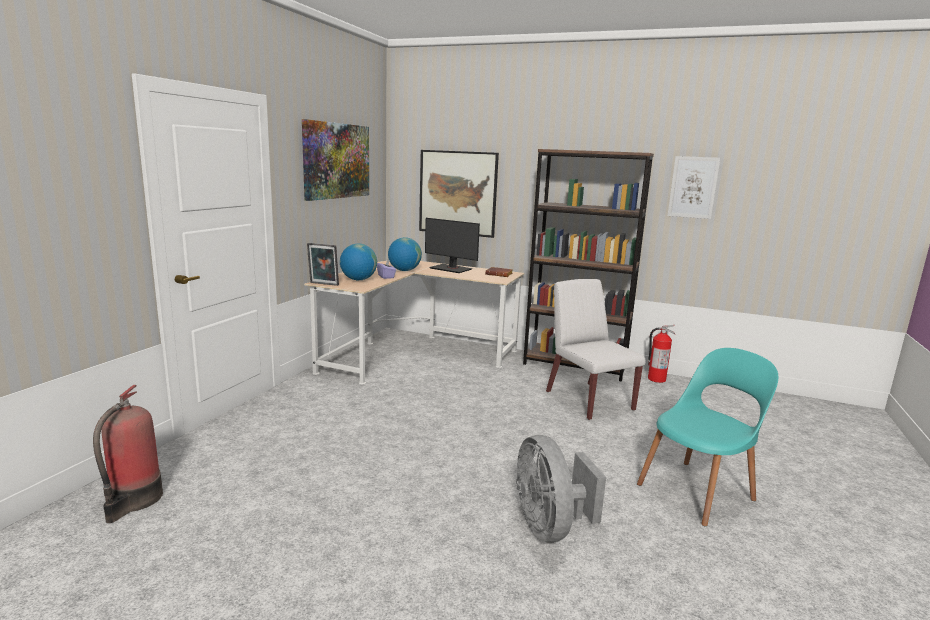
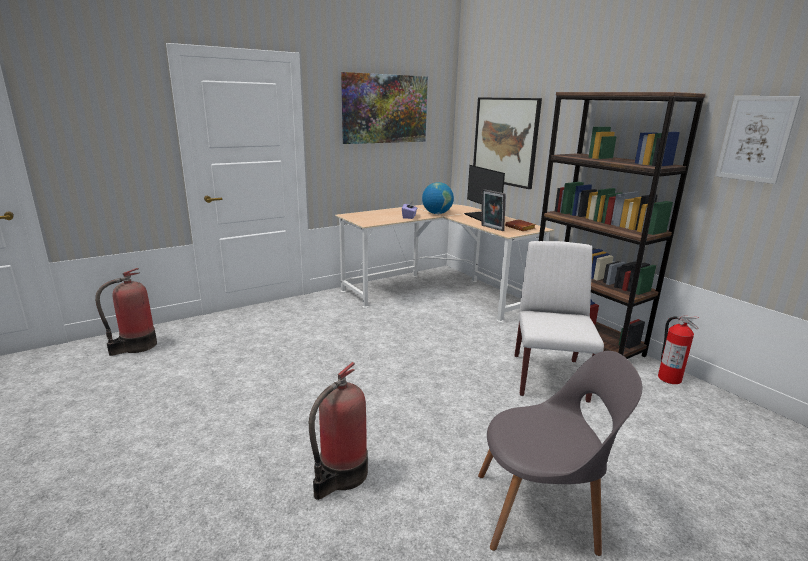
camera: 35 degrees right, 5 degrees up
picture frame [307,243,339,286] -> picture frame moved to [481,189,506,231]
globe [340,244,377,280] -> none
grey fan [516,435,606,543] -> fire extinguisher [309,362,368,500]
turquoise chair [637,348,778,526] -> grey chair [478,351,643,556]

